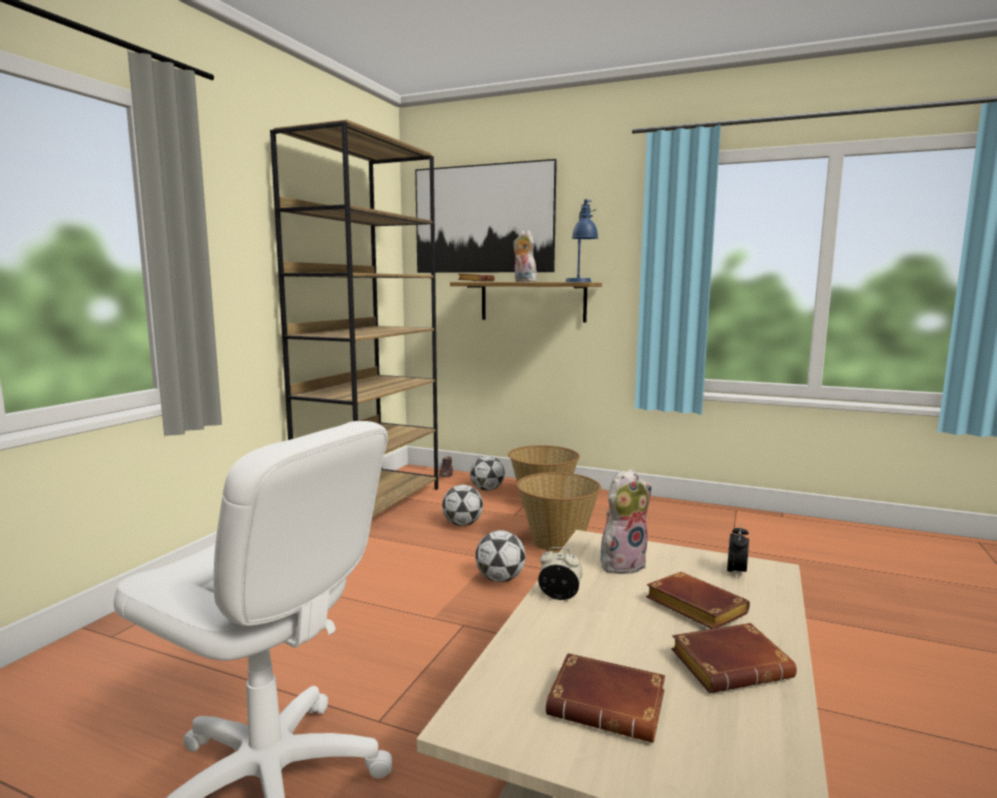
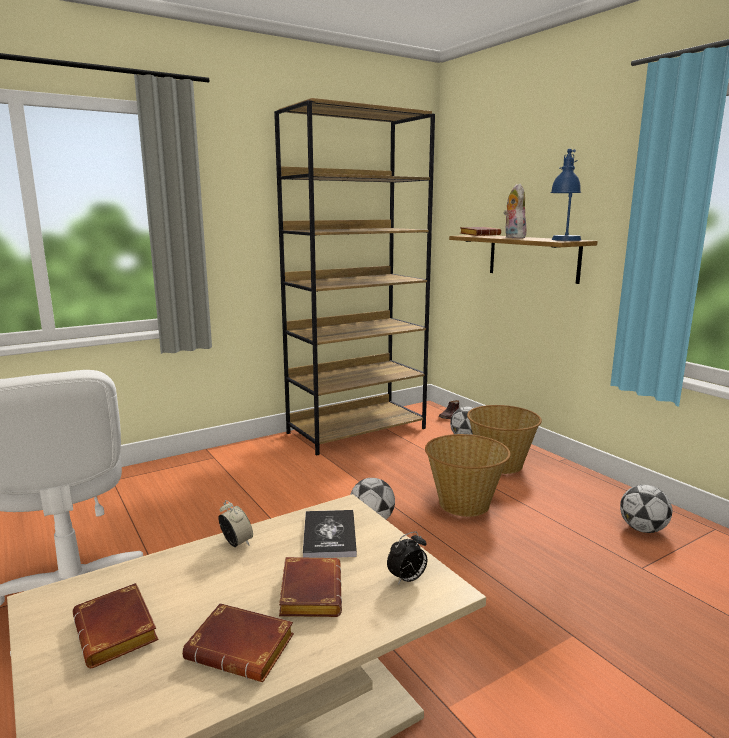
camera: 35 degrees right, 5 degrees up
picture [415,159,557,273] -> none
football [442,485,483,526] -> football moved to [620,485,672,533]
plush toy [600,469,652,574] -> book [303,510,357,558]

